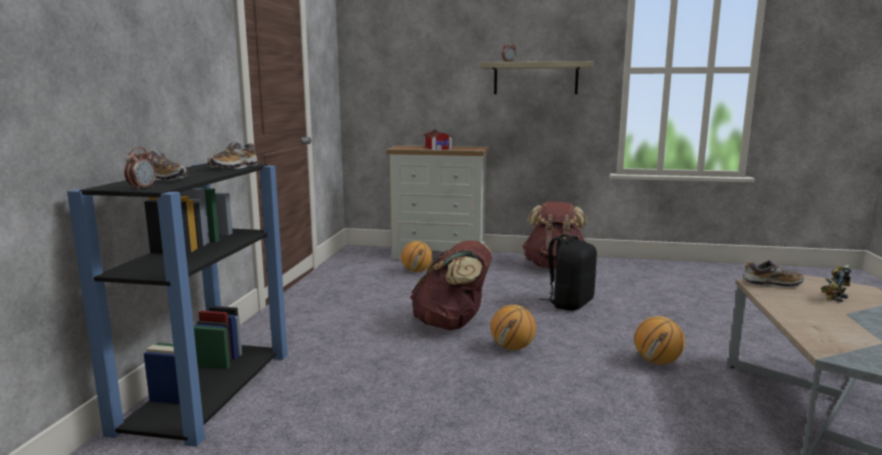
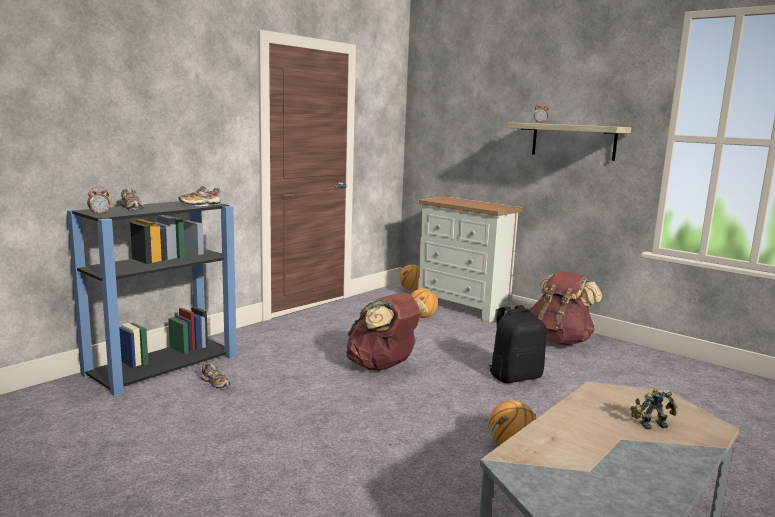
camera: 30 degrees right, 0 degrees up
toy house [424,129,453,150] -> none
basketball [491,305,536,350] -> basketball moved to [399,265,419,290]
shoe [744,260,804,287] -> shoe moved to [201,362,231,390]

